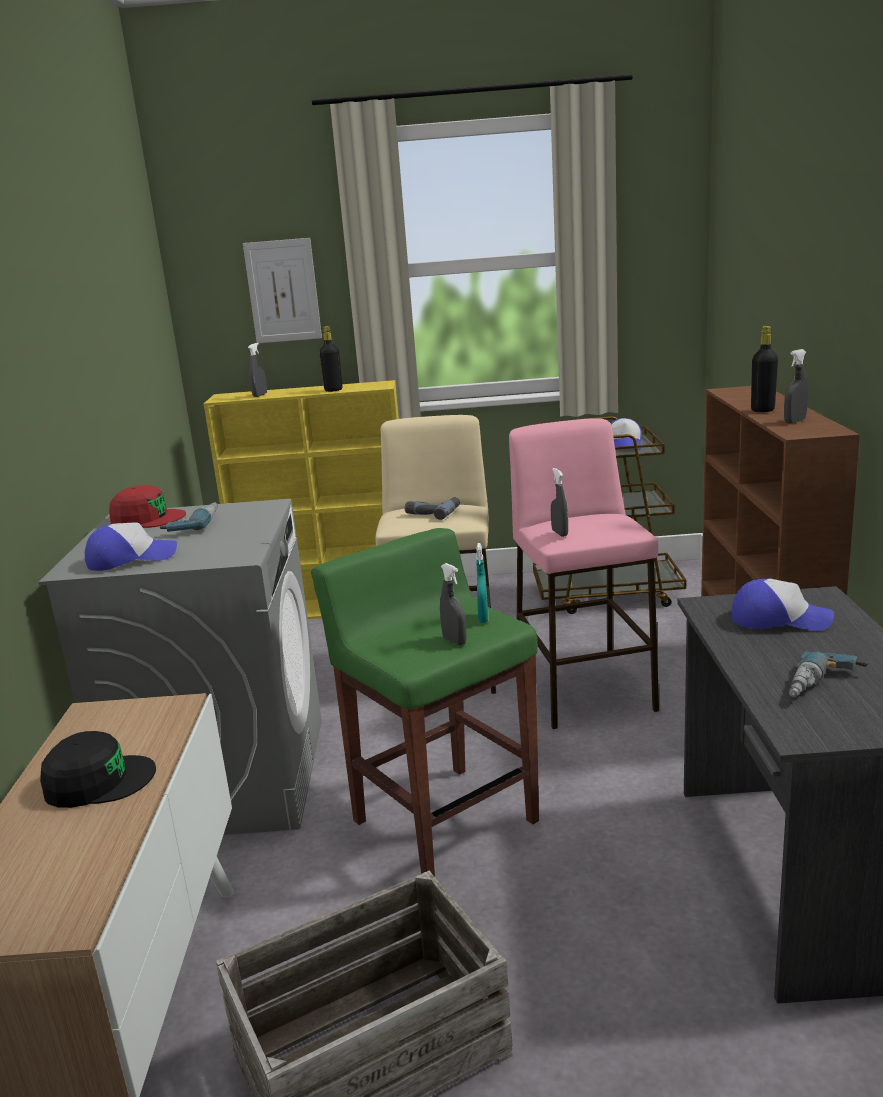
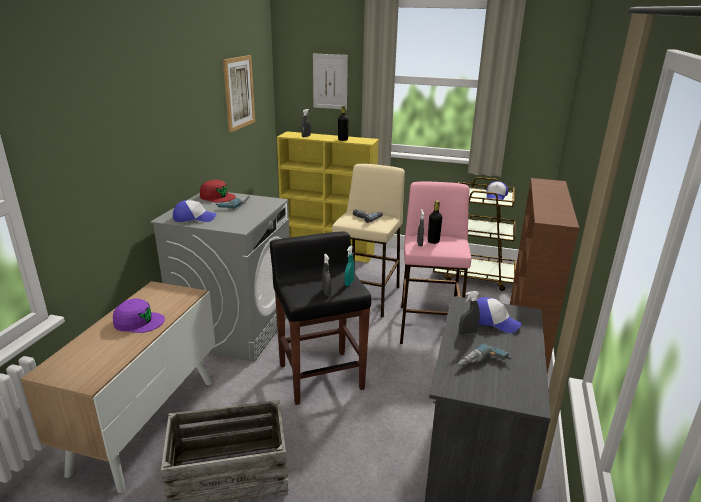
camera: 15 degrees right, 5 degrees up
black cap [40,731,156,808] -> purple cap [113,298,165,333]
green stool [311,528,539,877] -> black stool [270,231,371,405]
black bottle [751,326,778,412] -> black bottle moved to [428,201,442,244]
grey spray bottle [784,349,808,423] -> grey spray bottle moved to [459,291,480,335]
none -> picture [223,55,255,133]

